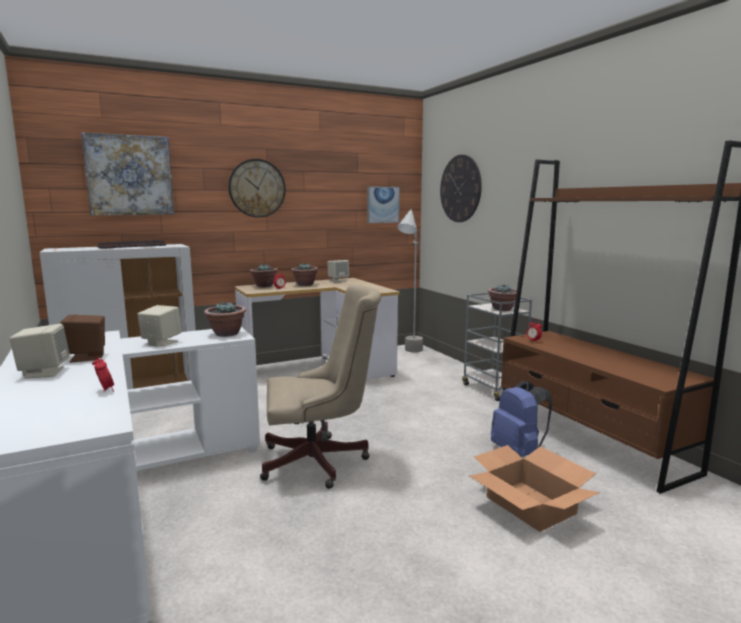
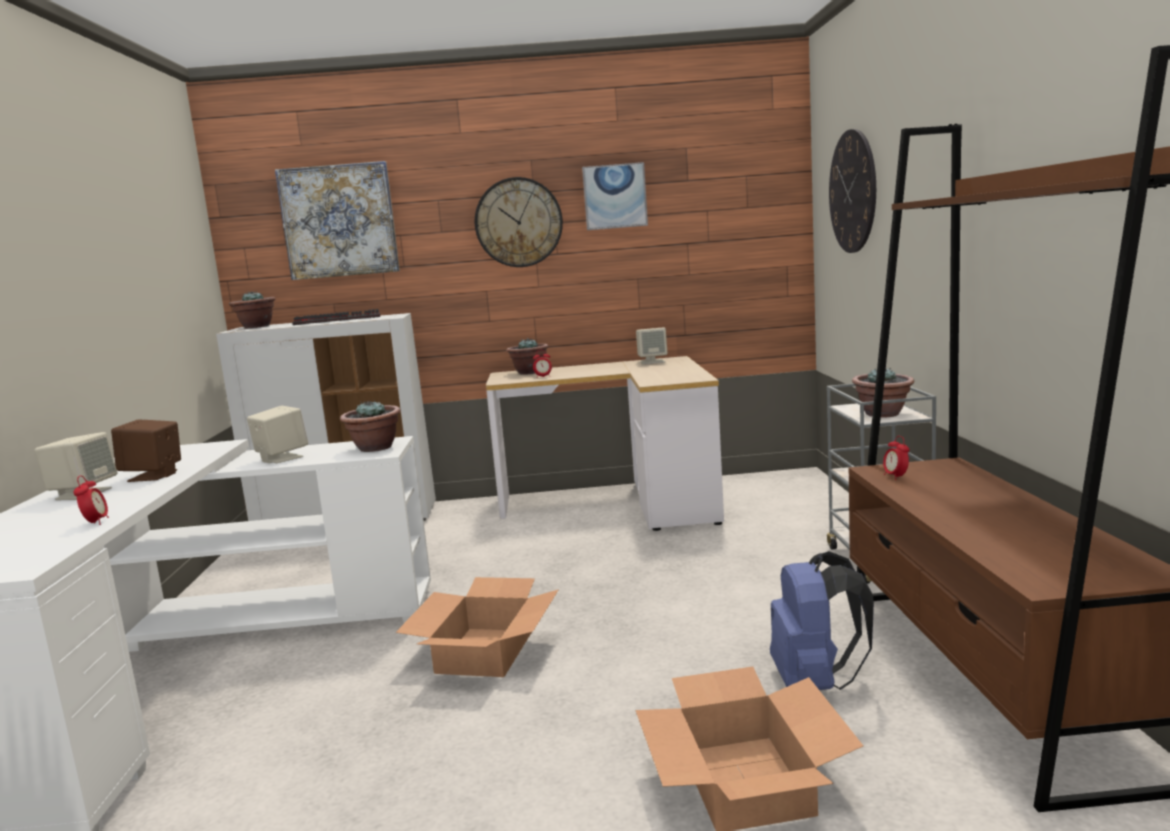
camera: 25 degrees right, 0 degrees up
beige office chair [260,285,381,489] -> cardboard box [396,577,559,677]
potted plant [291,263,318,286] -> potted plant moved to [229,292,275,328]
picture [367,186,400,223] -> picture moved to [582,162,648,230]
grey floor lamp [397,209,423,352] -> none

